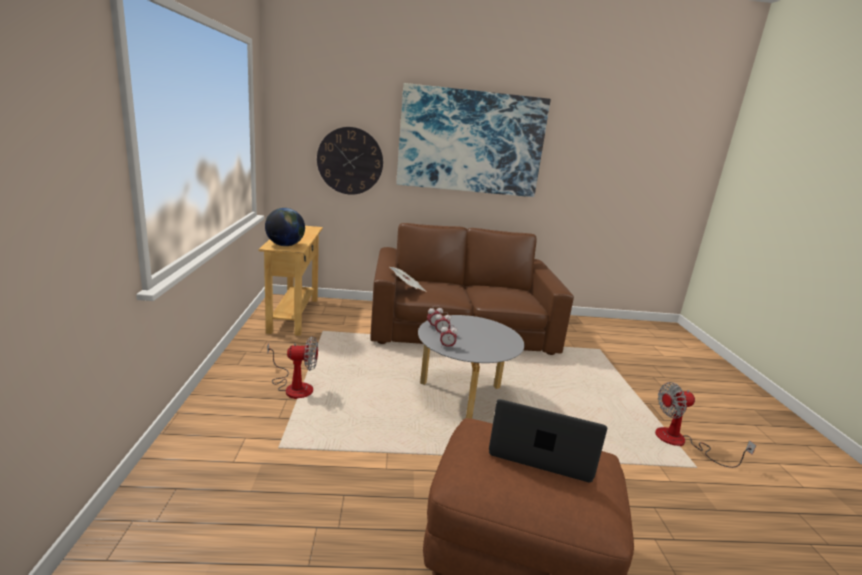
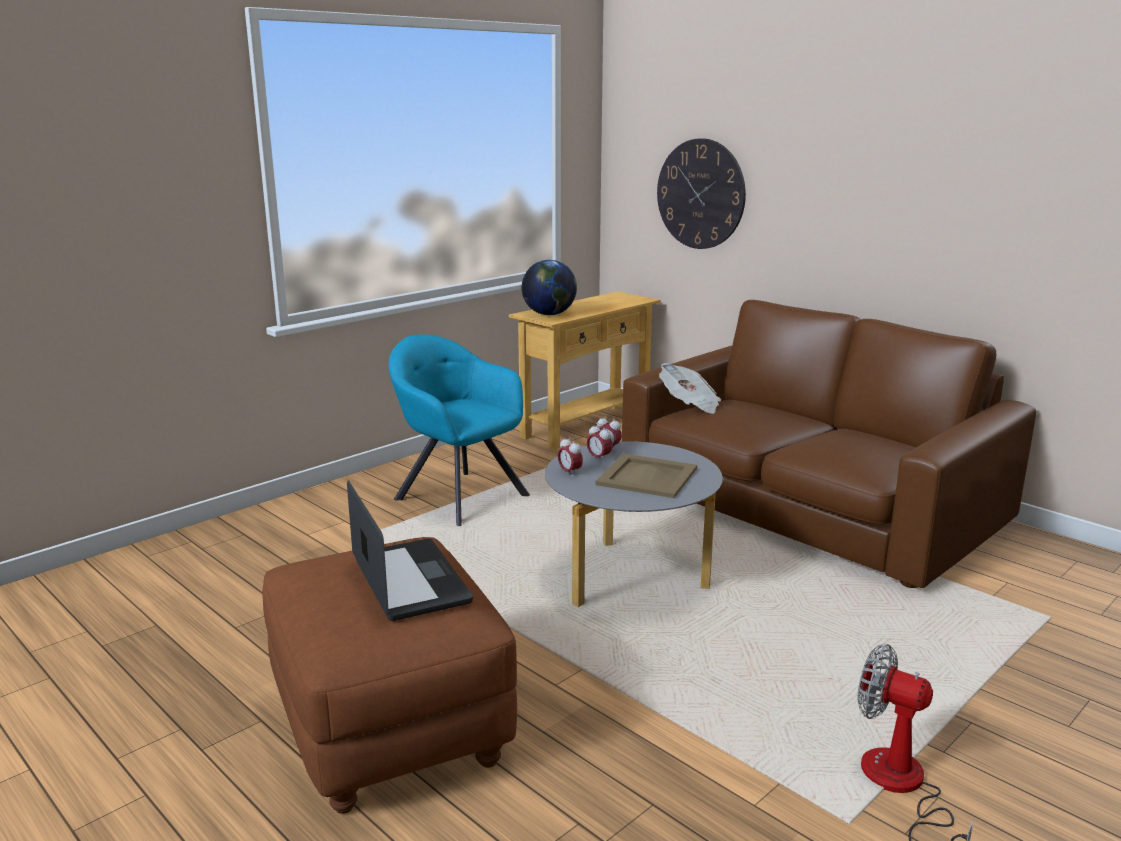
camera: 50 degrees right, 0 degrees up
fan [267,336,318,399] -> turquoise armchair [389,335,530,526]
picture [396,83,551,197] -> none
none -> beige tray [595,453,697,498]

